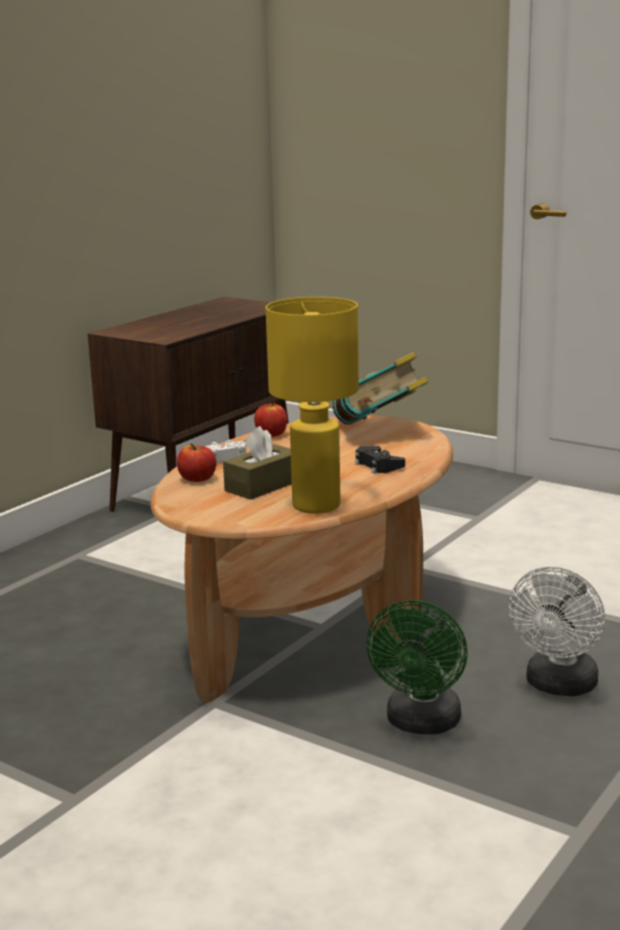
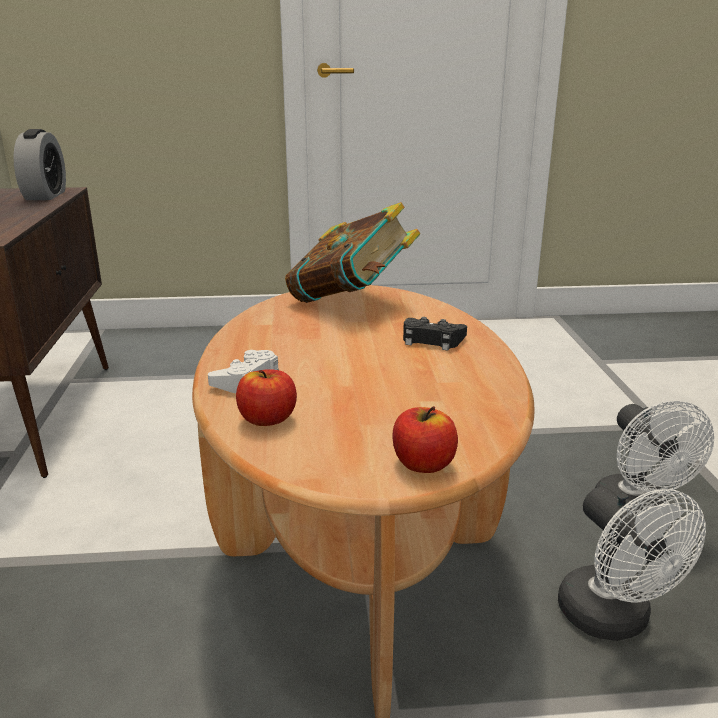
camera: 40 degrees left, 5 degrees up
brown tissue box [223,426,292,500] -> none
apple [254,402,287,437] -> apple moved to [393,406,458,473]
yellow table lamp [266,297,359,513] -> none
green fan [366,600,468,734] -> white fan [558,487,706,641]
none -> alarm clock [14,129,66,200]

